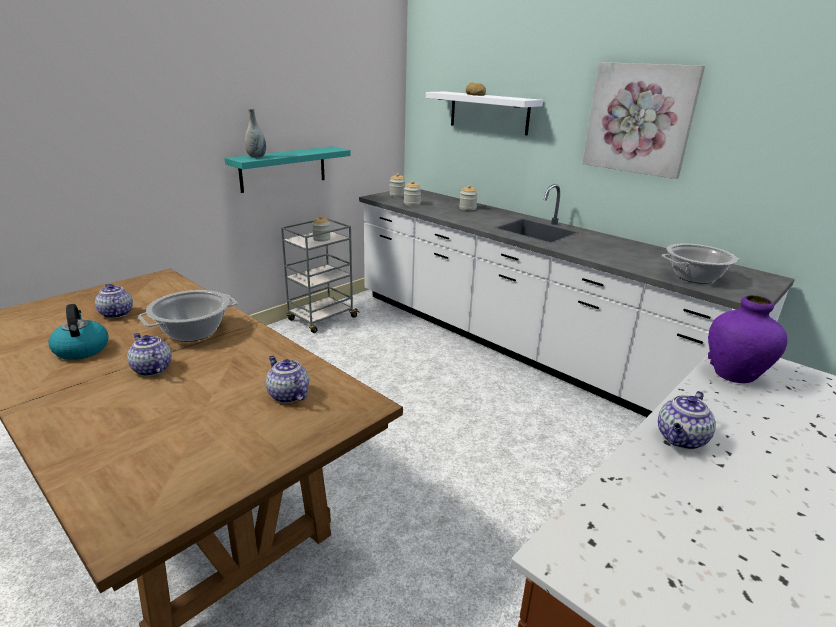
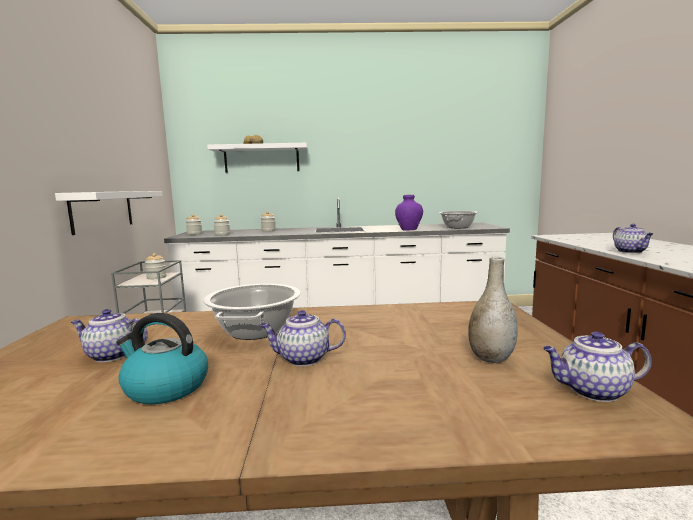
camera: 45 degrees left, 15 degrees down
turquoise shelf [225,146,351,193] -> white shelf [55,191,163,235]
grey vase [245,108,266,158] -> grey vase moved to [468,256,518,363]
teapot [266,356,309,403] -> teapot moved to [543,331,652,402]
picture [582,62,705,179] -> none
purple vase [708,295,787,383] -> purple vase moved to [395,195,423,231]

